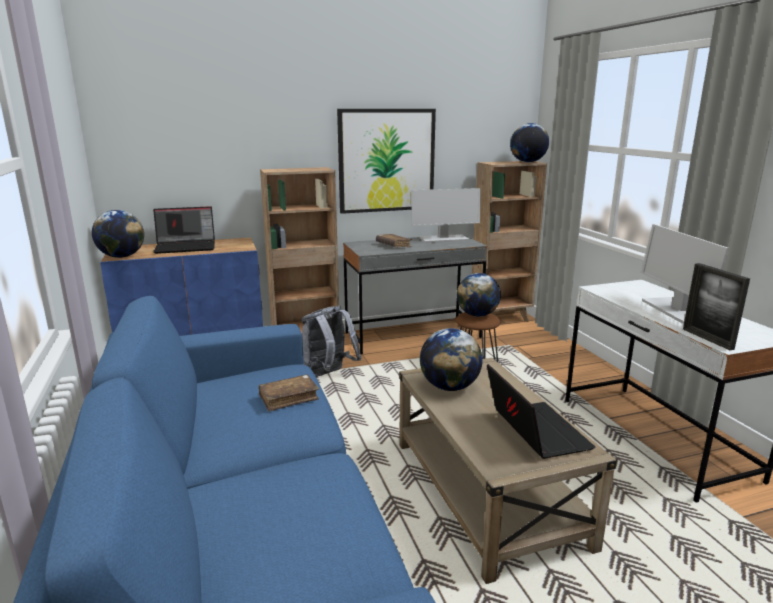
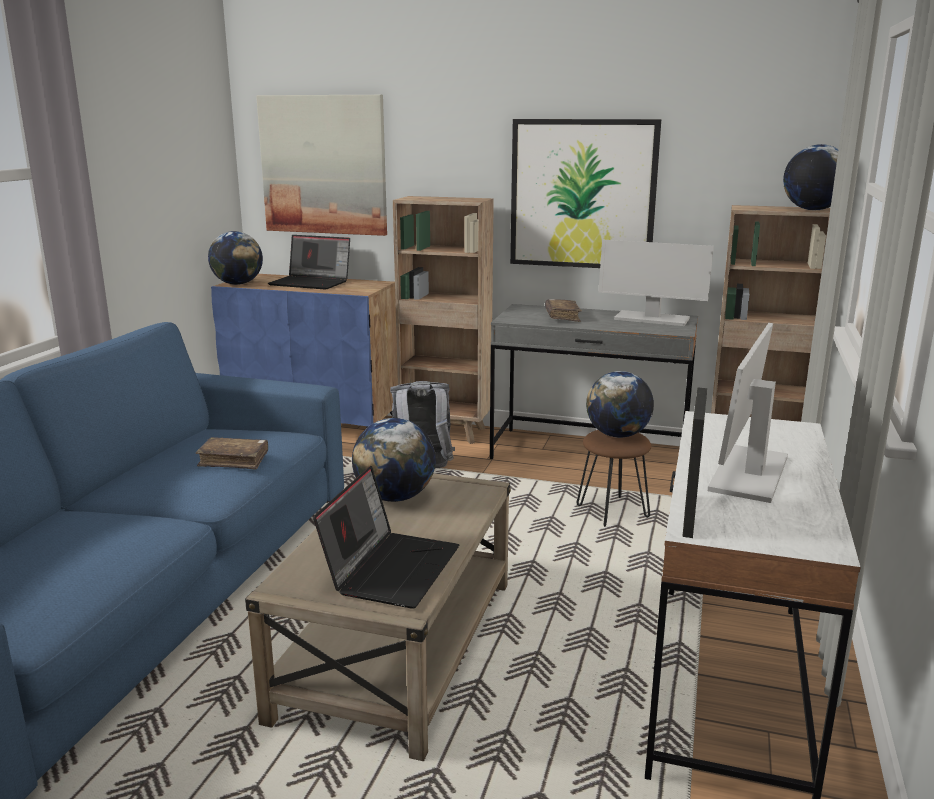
camera: 35 degrees right, 0 degrees up
none -> picture [256,95,387,236]

